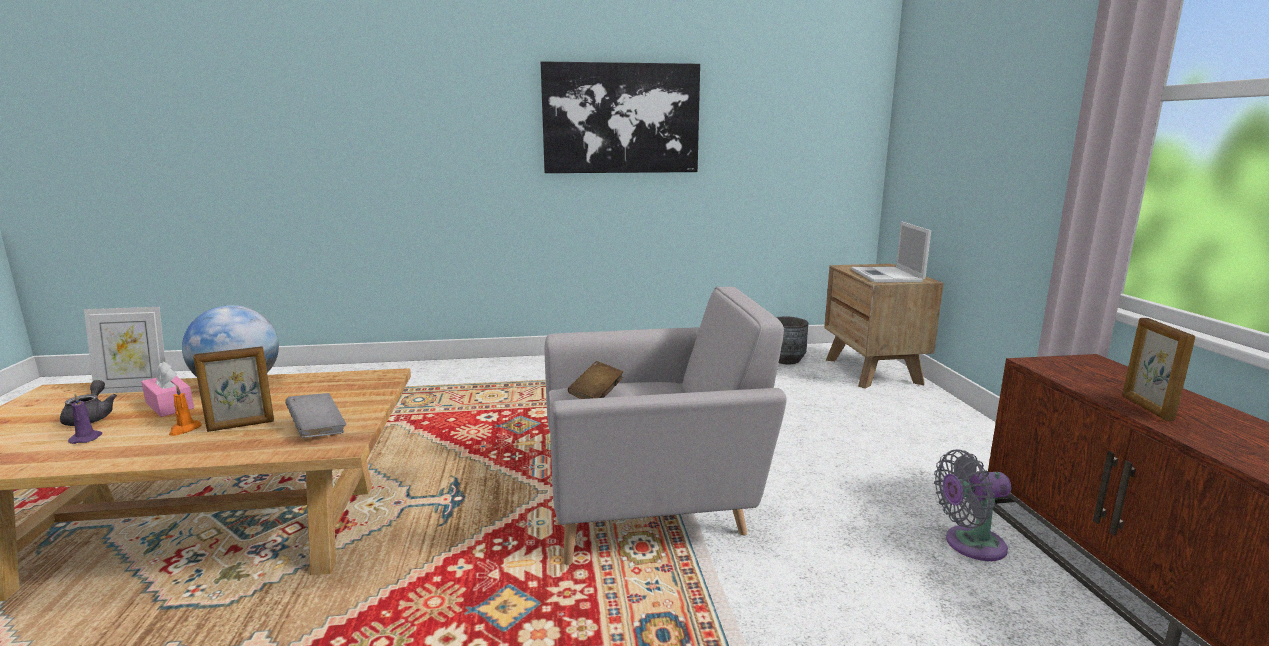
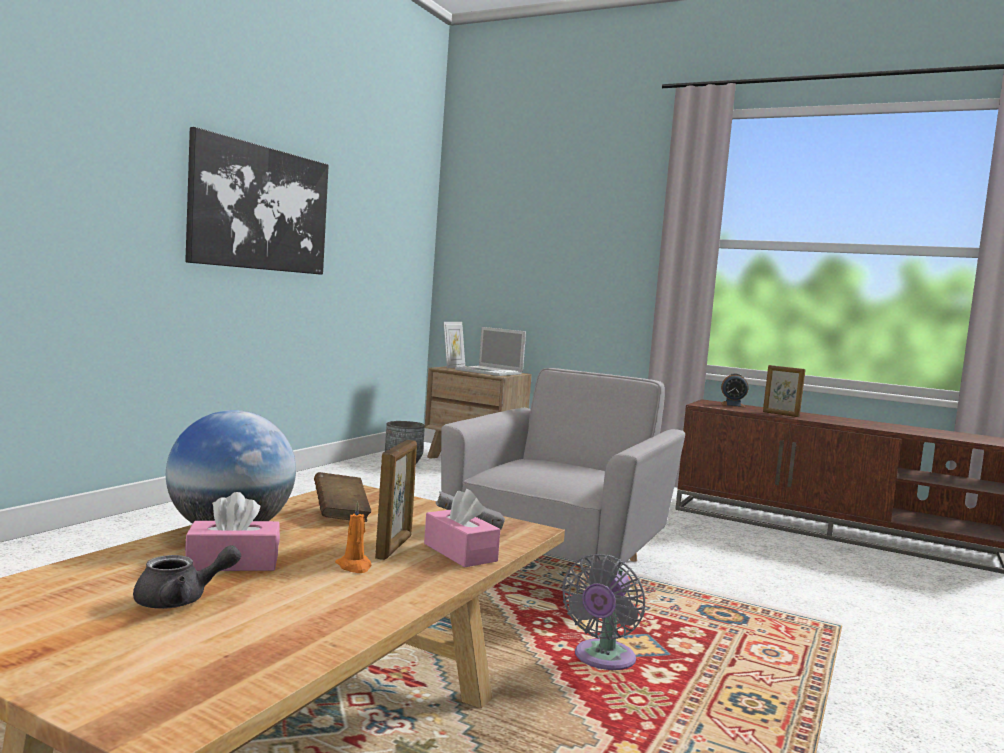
camera: 55 degrees left, 10 degrees down
grey teapot [60,380,117,426] -> grey teapot turned 135 degrees clockwise [133,545,241,609]
purple candle [68,393,102,444] -> none
picture frame [84,307,165,394] -> picture frame moved to [444,322,465,368]
brown book [568,361,624,399] -> brown book moved to [314,472,371,522]
grey fan [934,449,1011,561] -> grey fan moved to [562,554,645,670]
none -> pink tissue box [424,489,500,567]
none -> alarm clock [721,373,748,407]

